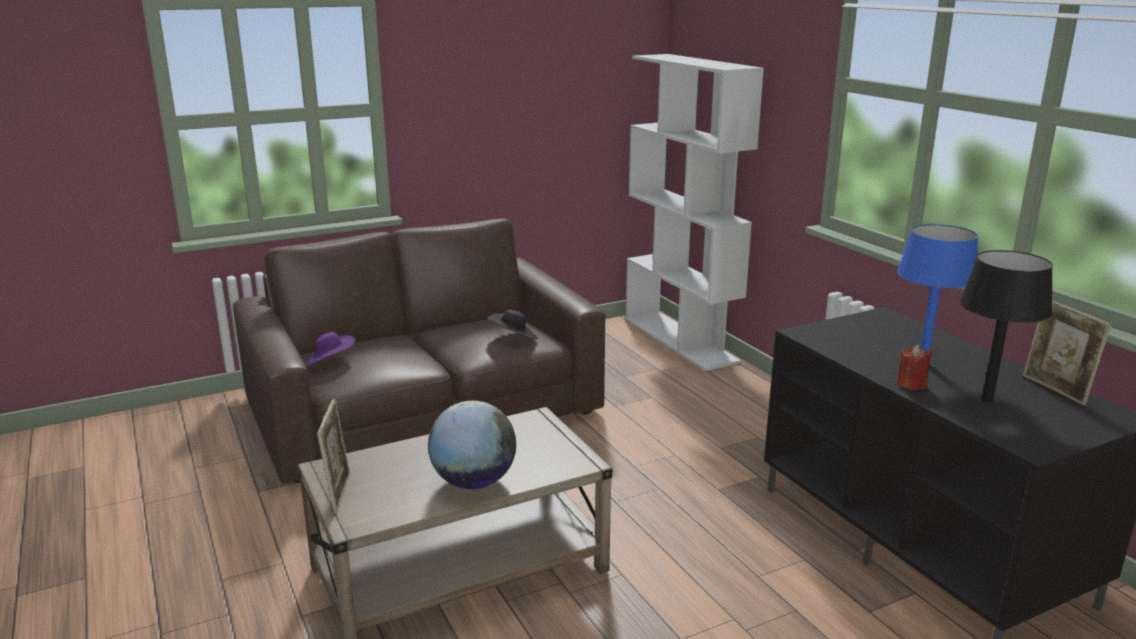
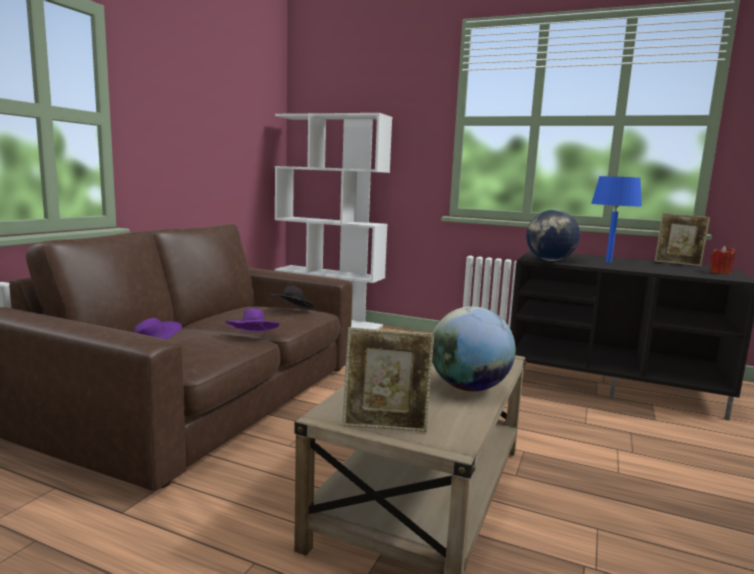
camera: 40 degrees left, 10 degrees down
picture frame [317,399,350,513] -> picture frame turned 135 degrees clockwise [342,327,435,432]
red candle [897,345,932,390] -> red candle moved to [710,246,735,274]
black table lamp [960,250,1053,403] -> none
none -> purple hat [225,308,280,332]
none -> globe [526,210,580,261]

